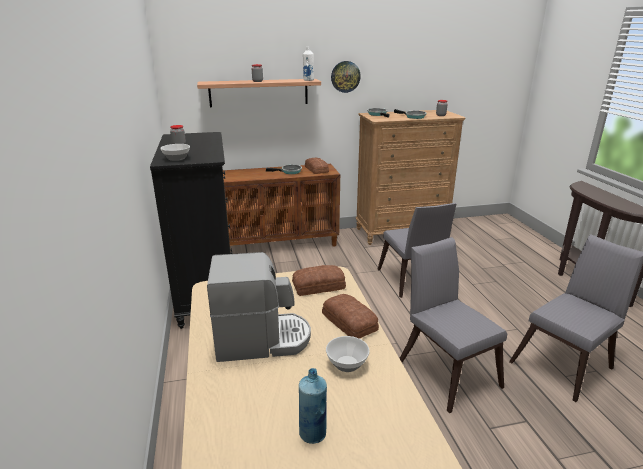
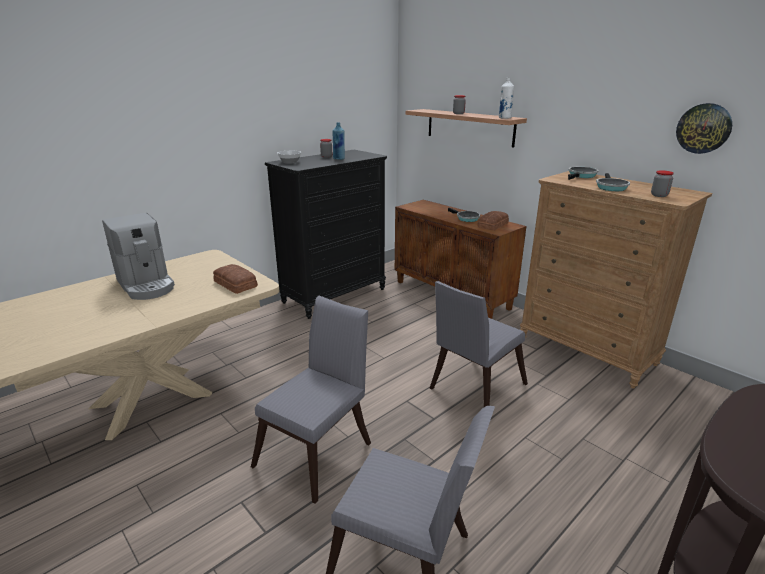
camera: 60 degrees right, 0 degrees up
blue bottle [299,368,327,444] -> blue bottle moved to [332,123,345,160]
bread [322,294,379,339] -> none
bowl [326,336,370,372] -> none
wall clock [331,61,361,93] -> wall clock moved to [676,103,732,154]

